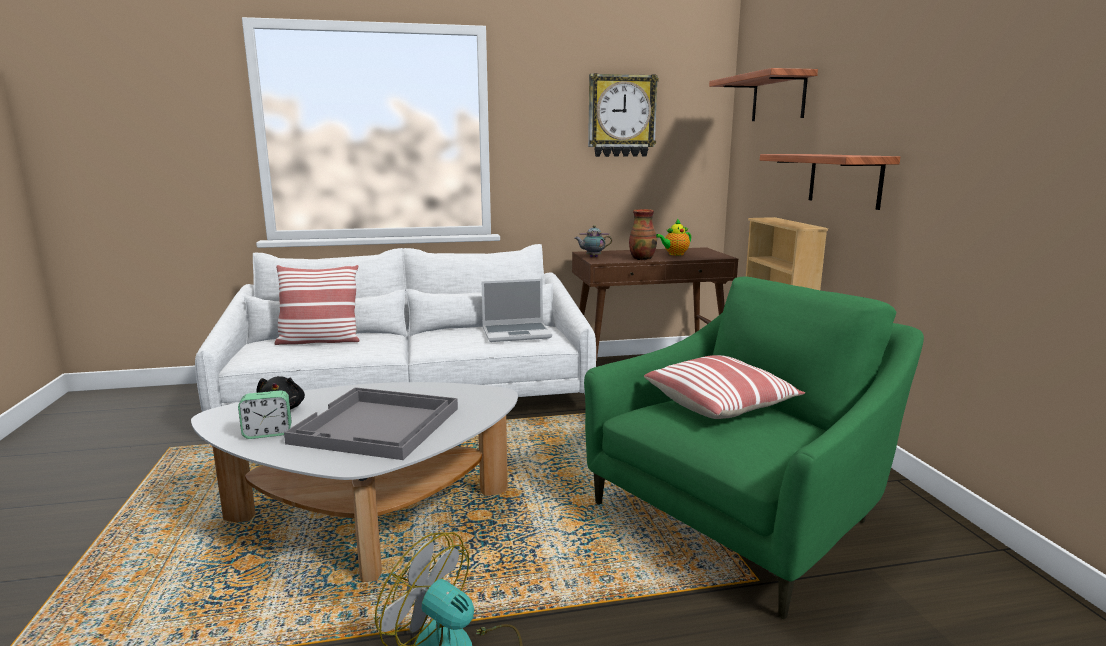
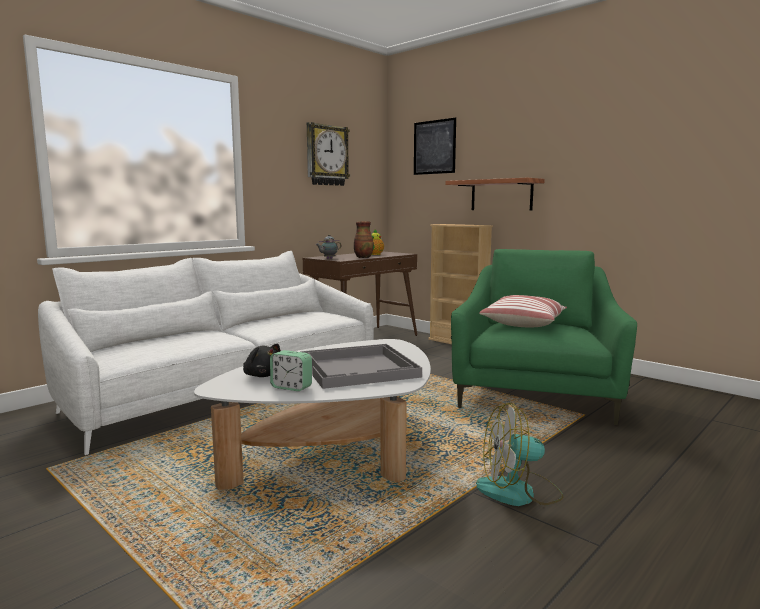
camera: 35 degrees left, 5 degrees down
alarm clock [238,390,291,439] -> alarm clock turned 75 degrees clockwise [270,350,312,391]
pillow [275,265,360,345] -> none
laptop [482,279,552,342] -> none
shelf [709,68,818,121] -> picture [414,117,456,175]

